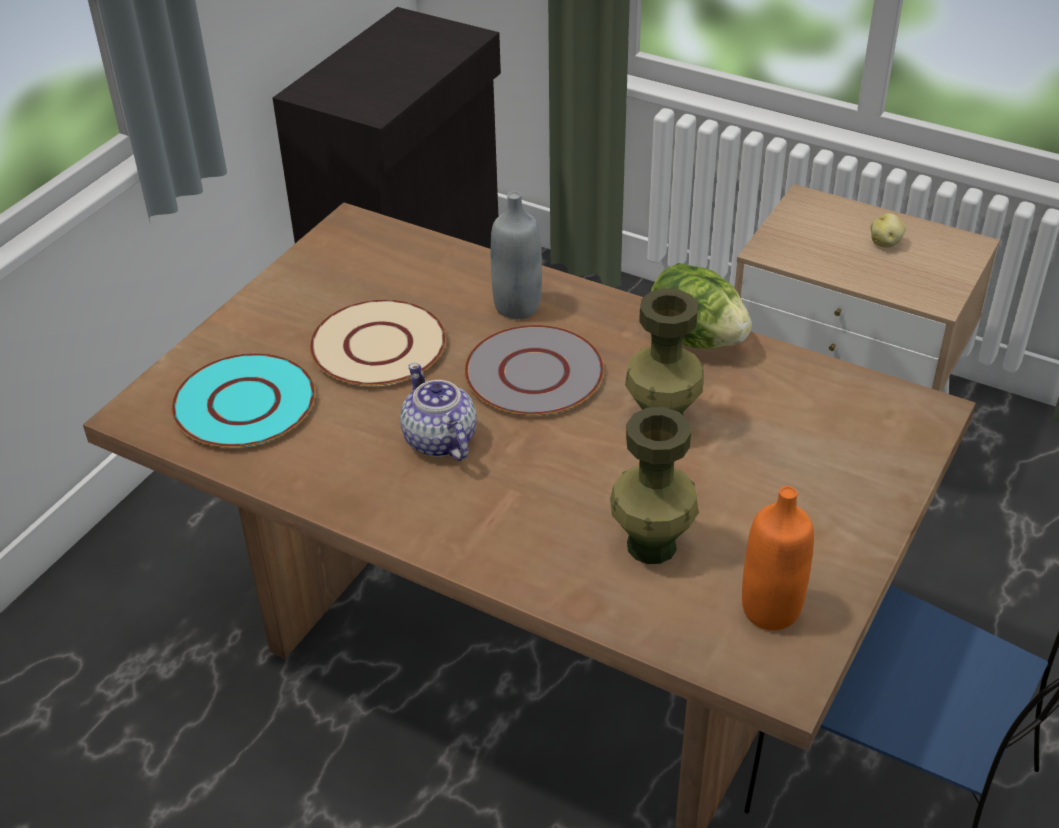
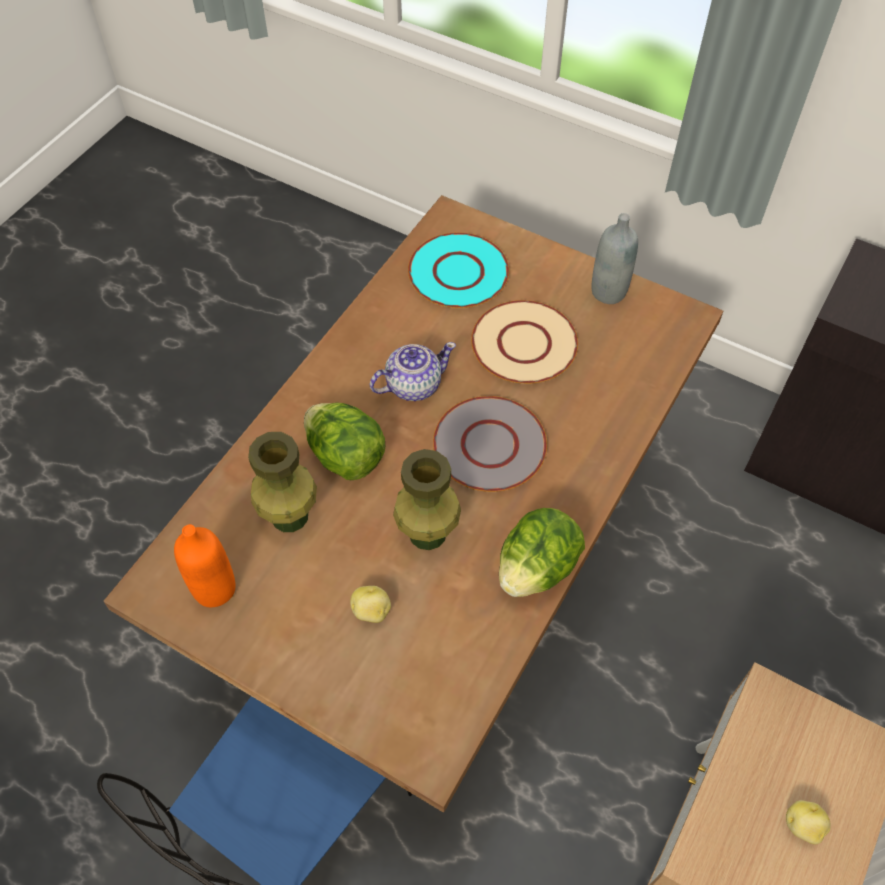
camera: 90 degrees right, 15 degrees up
grey bottle [491,191,542,319] -> grey bottle moved to [591,213,638,304]
none -> lettuce [304,403,385,480]
none -> potato [350,586,391,623]

